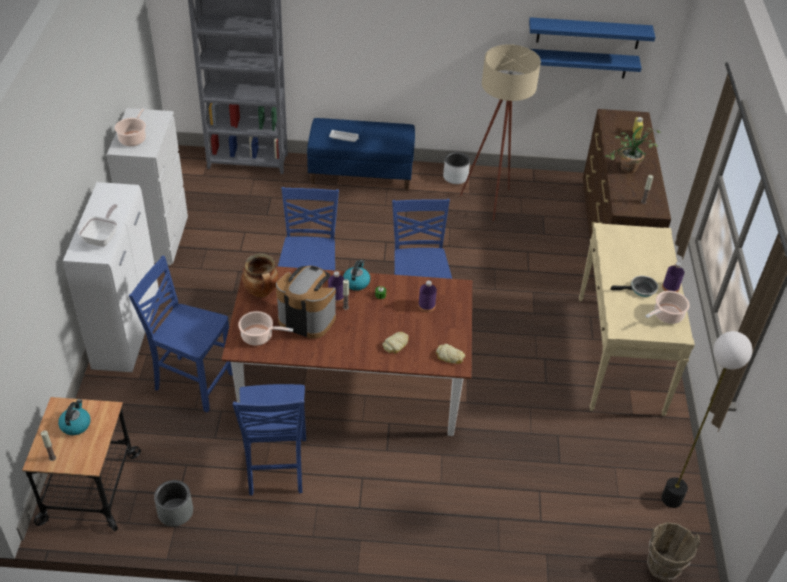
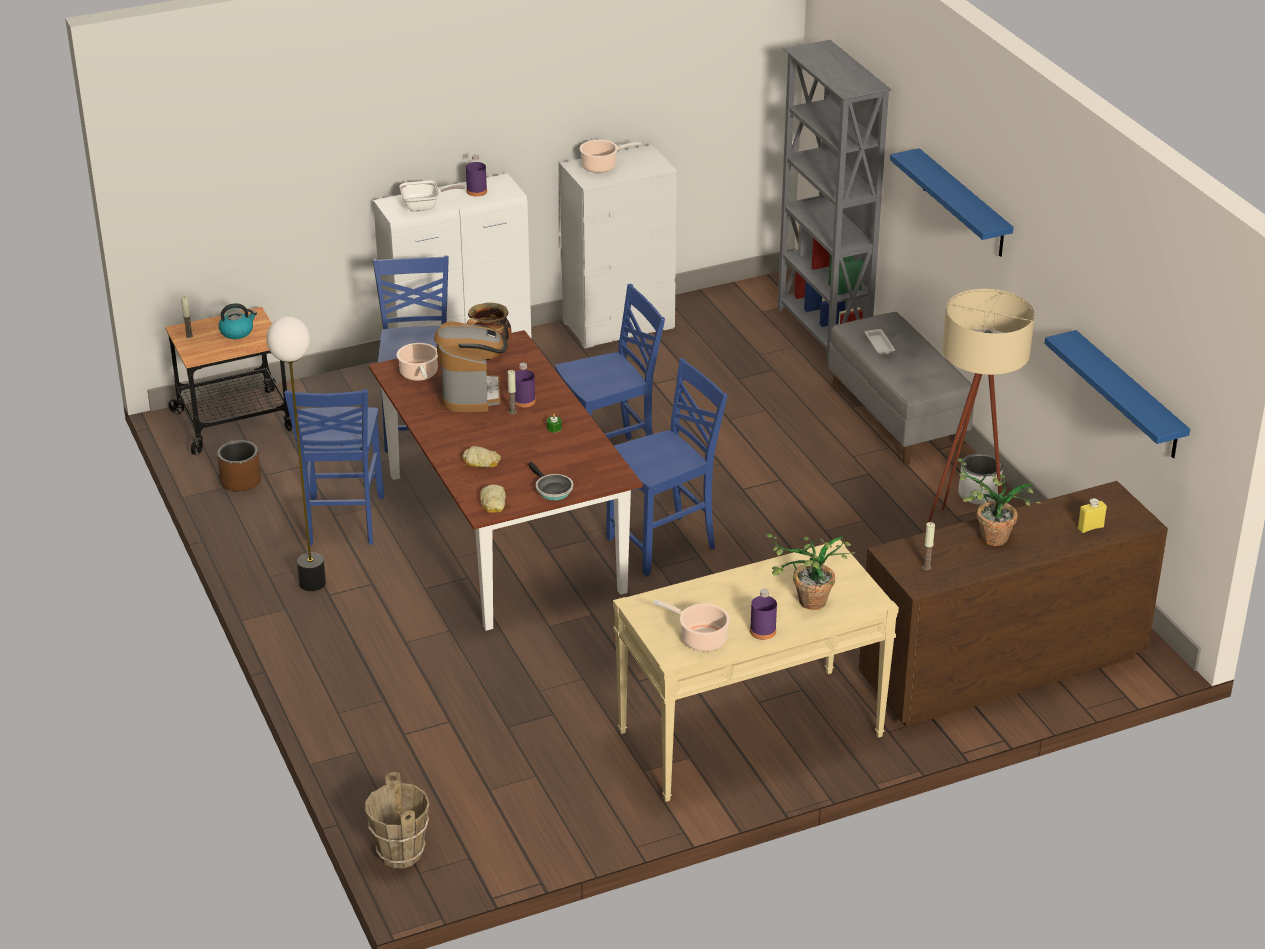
camera: 65 degrees right, 10 degrees down
grey planter [154,480,193,526] -> brown planter [217,440,262,492]
blue chair [233,384,306,496] -> blue chair turned 60 degrees counterclockwise [284,389,384,546]
blue bench [307,118,415,190] -> grey bench [828,312,974,464]
kettle [343,260,370,291] -> none
purple bottle [418,280,437,312] -> purple bottle moved to [466,154,487,196]
blue shelf [529,17,655,49] -> blue shelf moved to [890,148,1013,257]
frying pan [610,276,658,297] -> frying pan moved to [528,462,573,500]
floor lamp [661,331,752,508] -> floor lamp moved to [266,316,326,591]
none -> potted plant [766,534,855,610]

